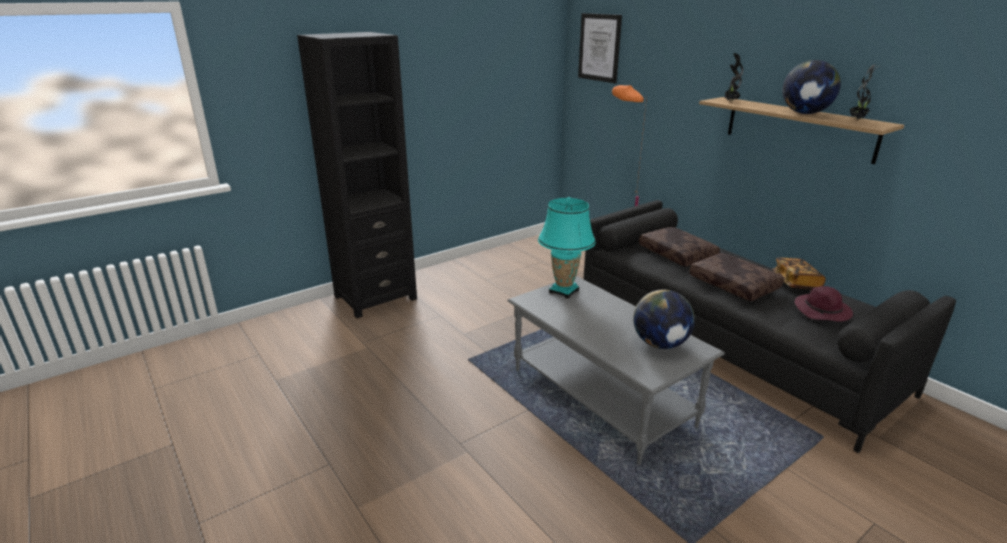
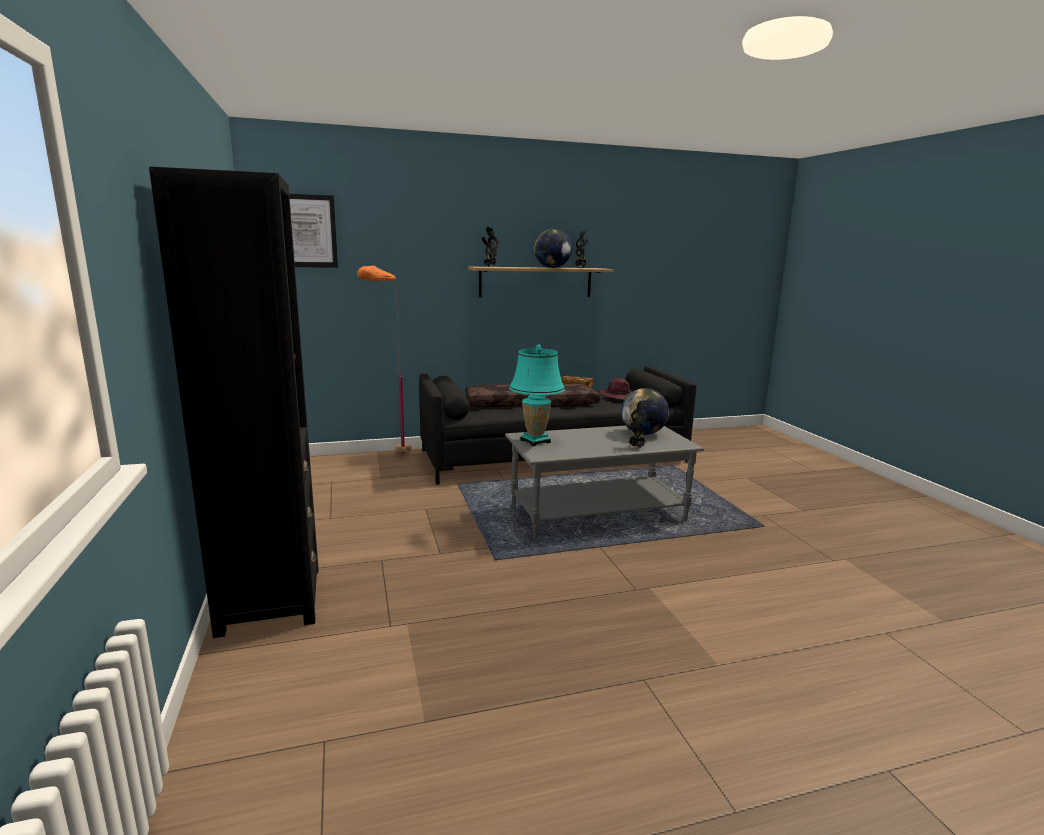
camera: 70 degrees left, 10 degrees down
none -> potted plant [629,400,648,448]

